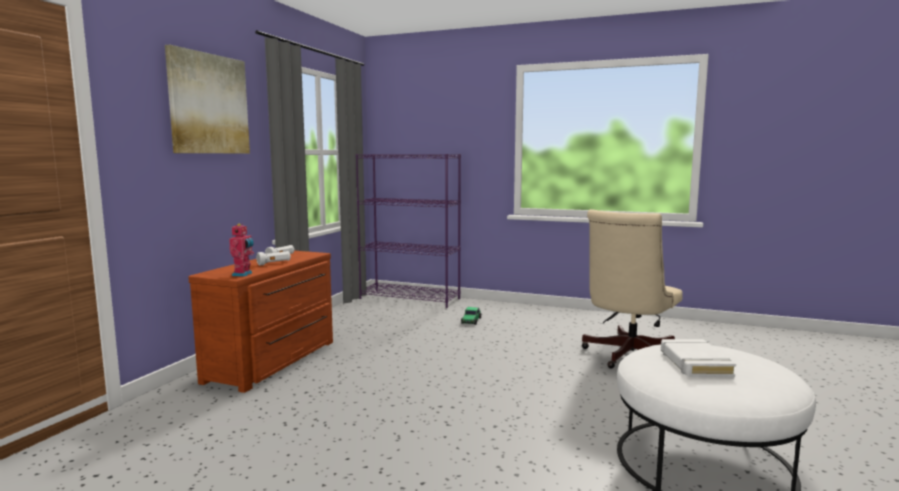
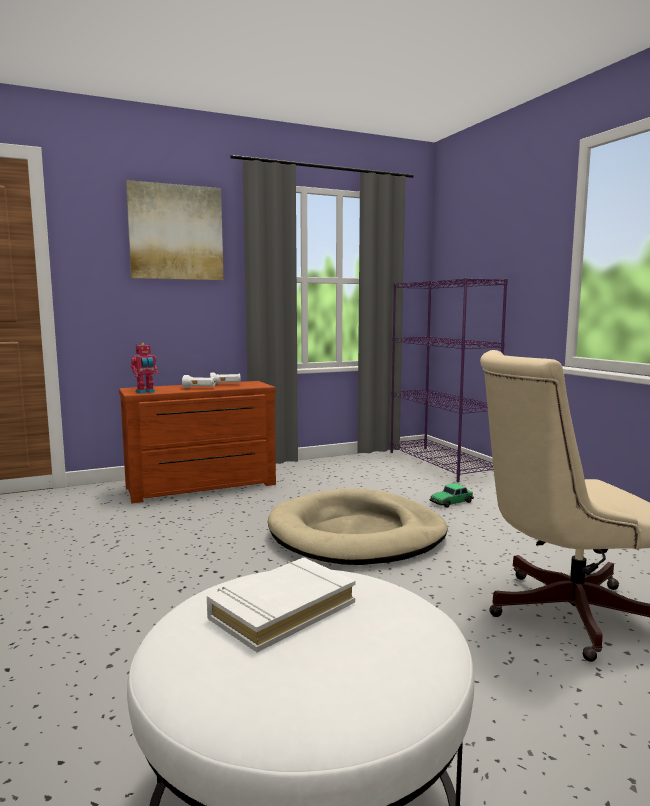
camera: 45 degrees right, 0 degrees up
none -> beige dog bed [268,489,448,565]

